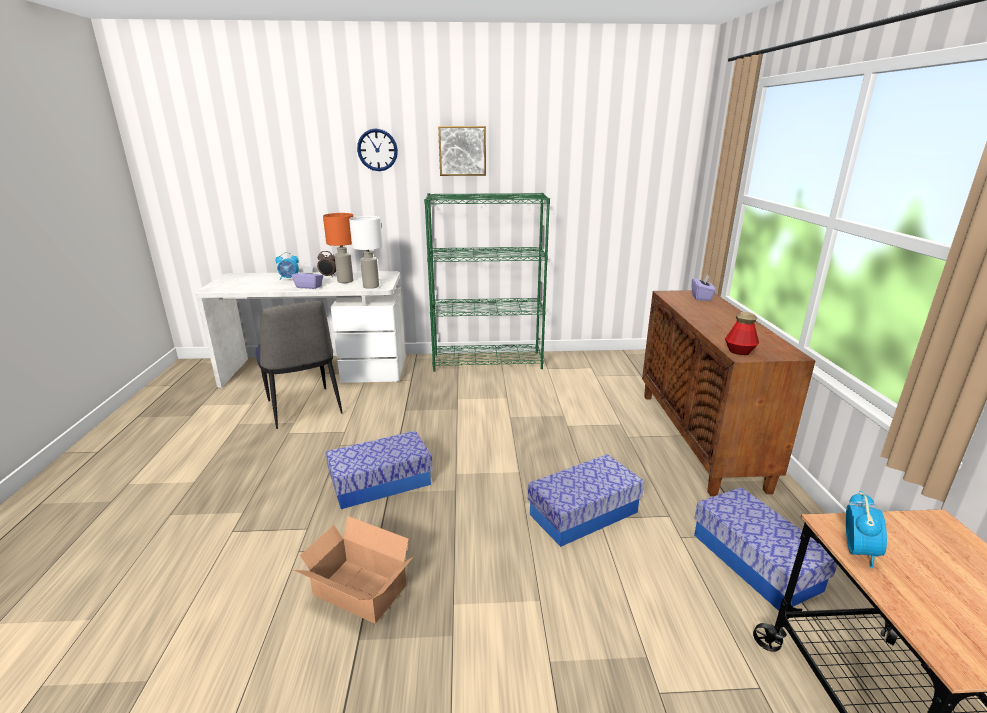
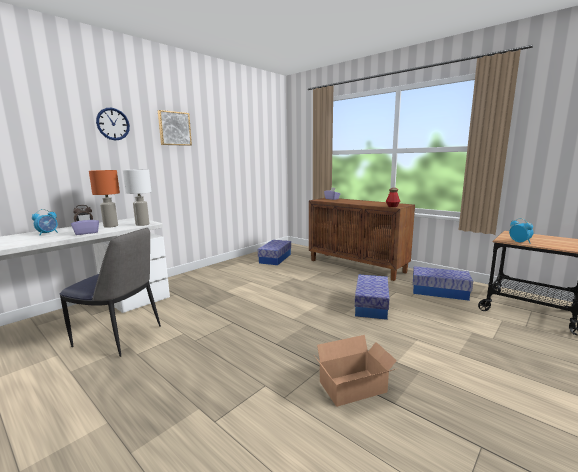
camera: 45 degrees left, 10 degrees down
storage box [326,431,433,509] -> storage box moved to [258,240,291,265]
green bookcase [424,193,550,372] -> none

